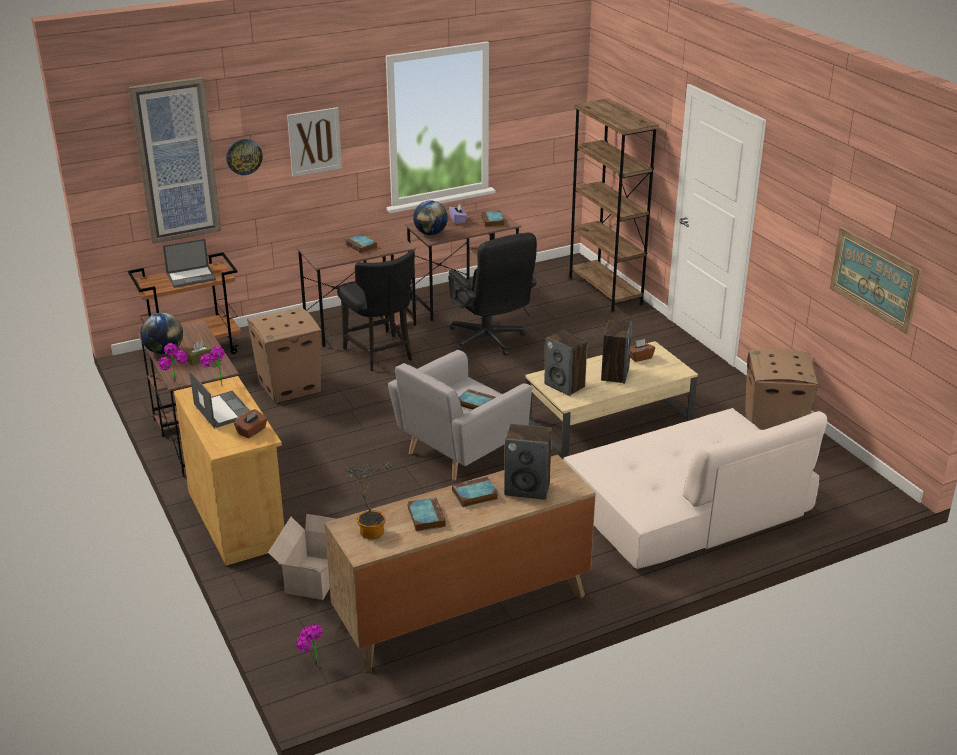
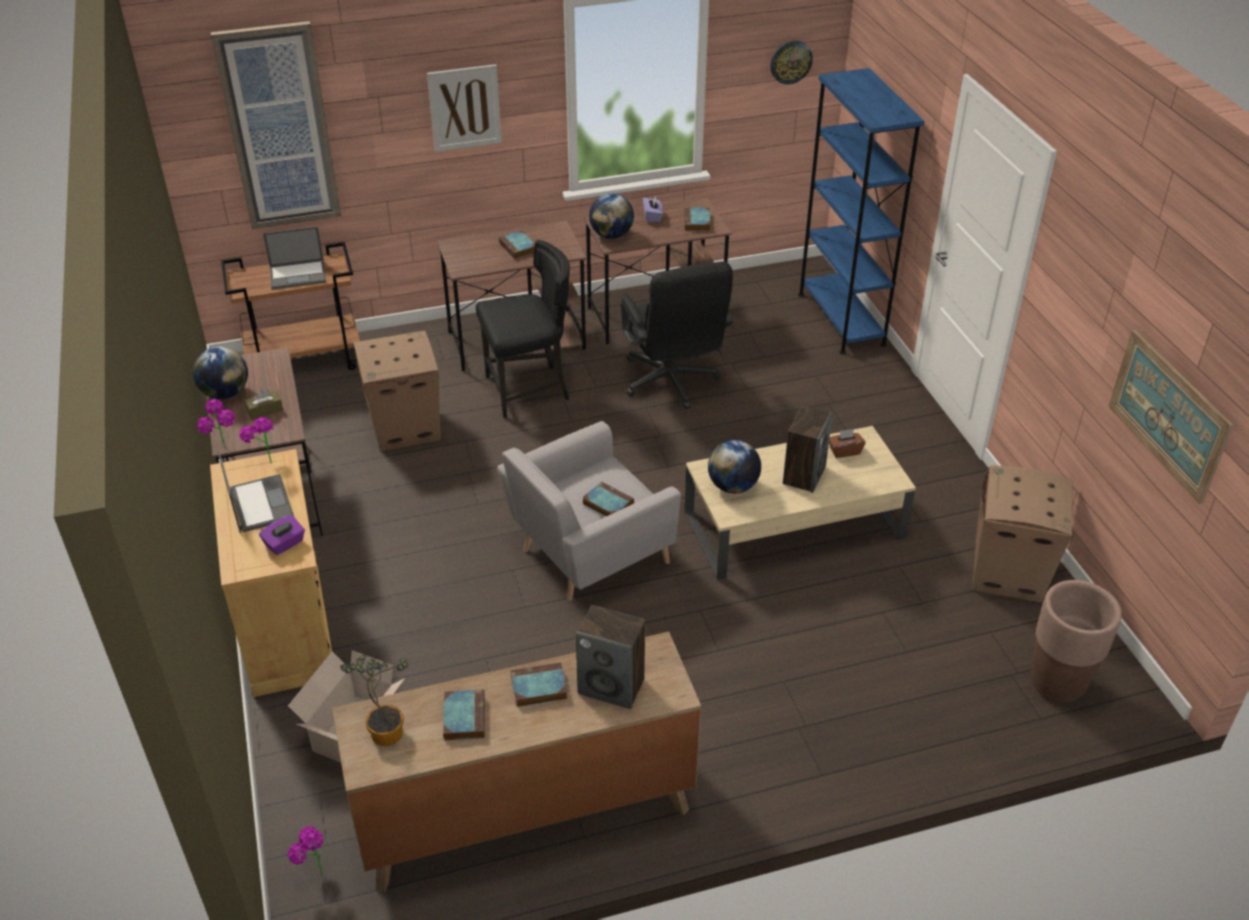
camera: 10 degrees right, 10 degrees up
wall clock [226,139,263,175] -> wall clock moved to [770,40,813,84]
brown tissue box [234,409,268,438] -> purple tissue box [259,515,305,555]
black chair [337,250,415,371] -> black chair turned 90 degrees counterclockwise [476,240,570,418]
speaker [544,330,587,396] -> globe [708,440,761,493]
beige sofa [563,408,827,569] -> none
brown bookcase [568,98,659,312] -> blue bookcase [798,68,924,354]
none -> brown planter [1031,580,1122,703]

